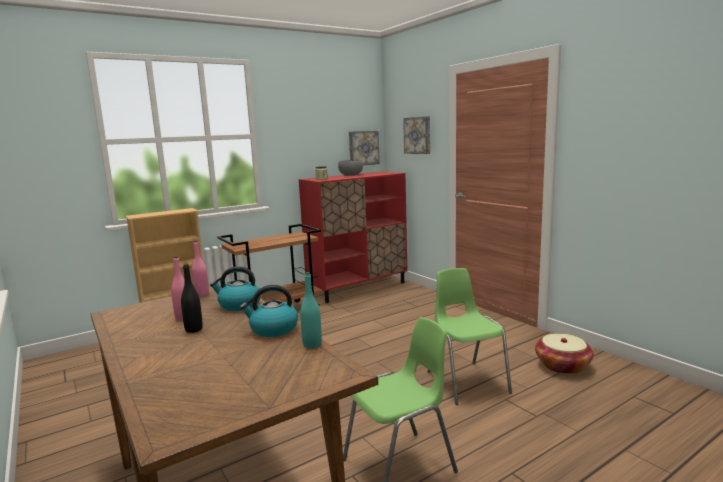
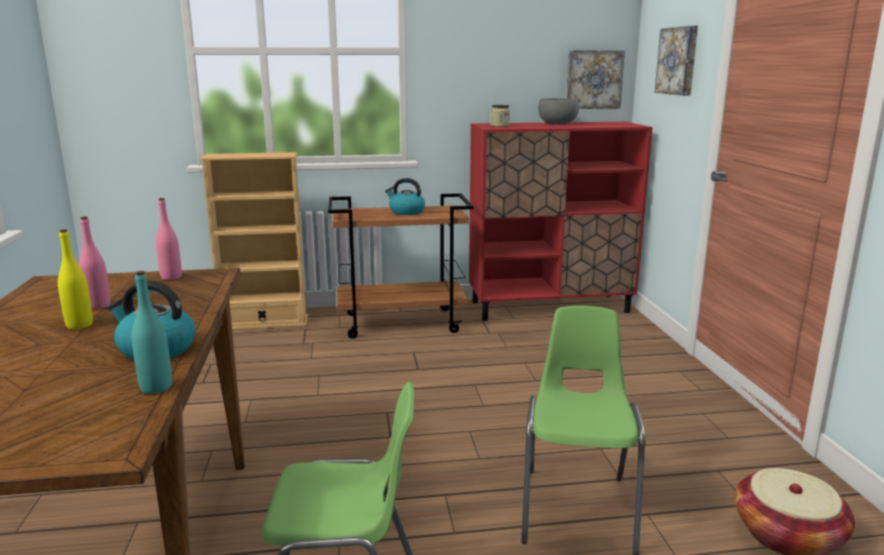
camera: 25 degrees right, 5 degrees up
black bottle [181,264,203,333] -> yellow bottle [58,229,93,329]
kettle [210,266,261,311] -> kettle moved to [385,178,425,215]

